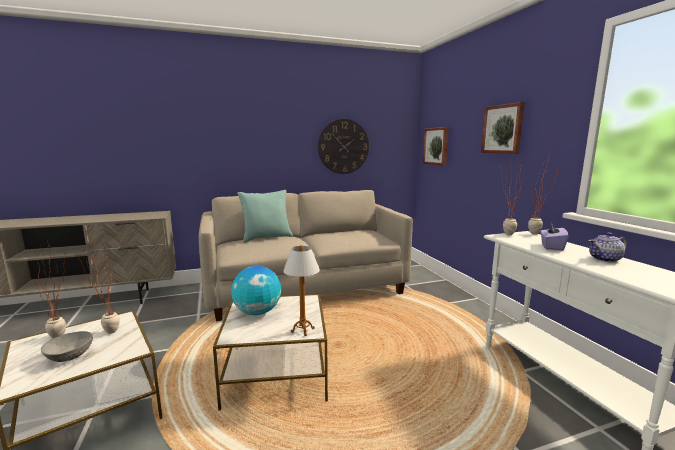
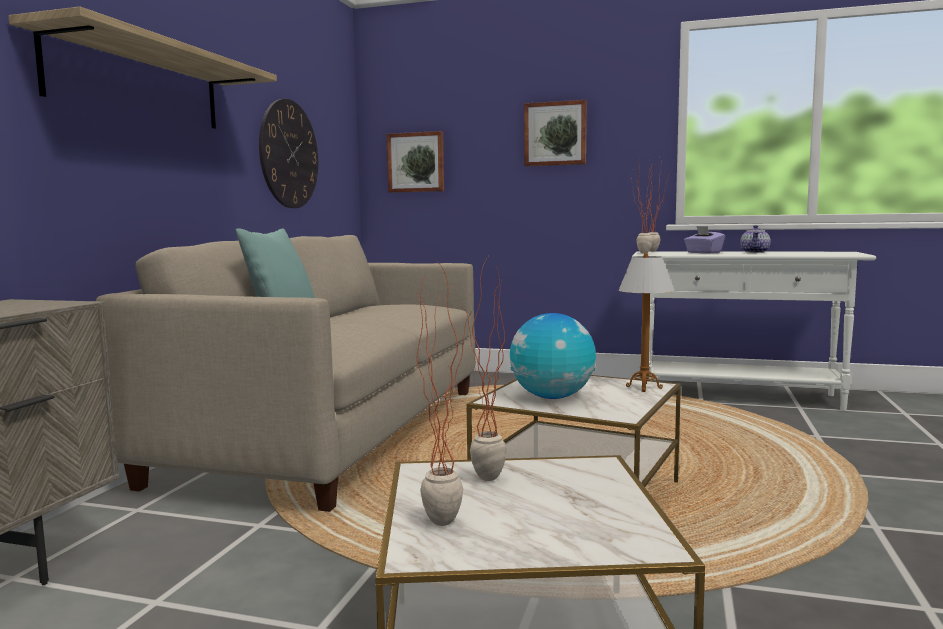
camera: 55 degrees left, 5 degrees down
grey bowl [41,331,93,362] -> none
none -> shelf [9,6,277,129]

